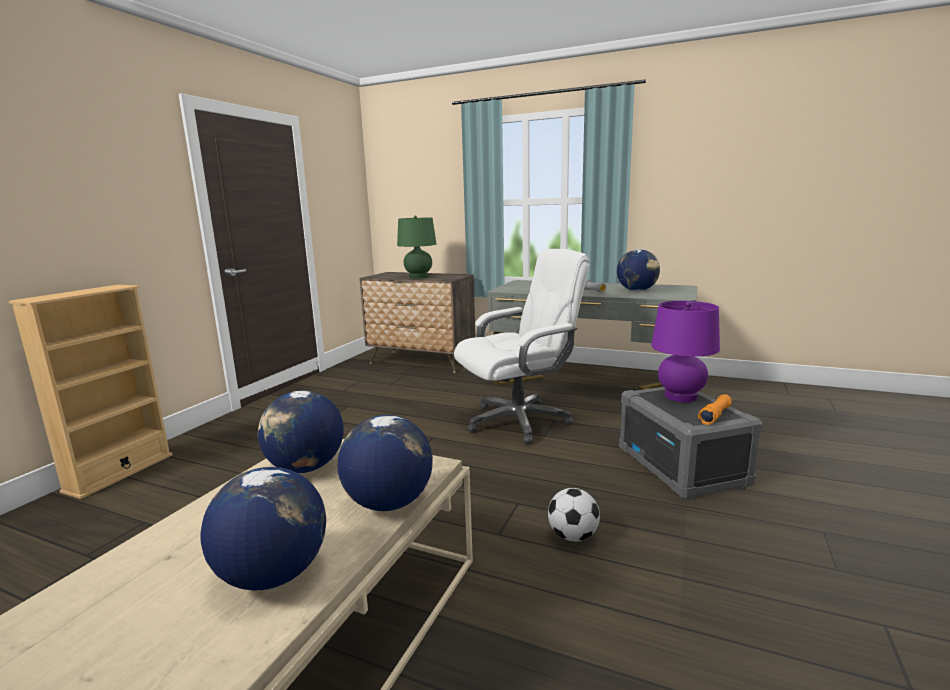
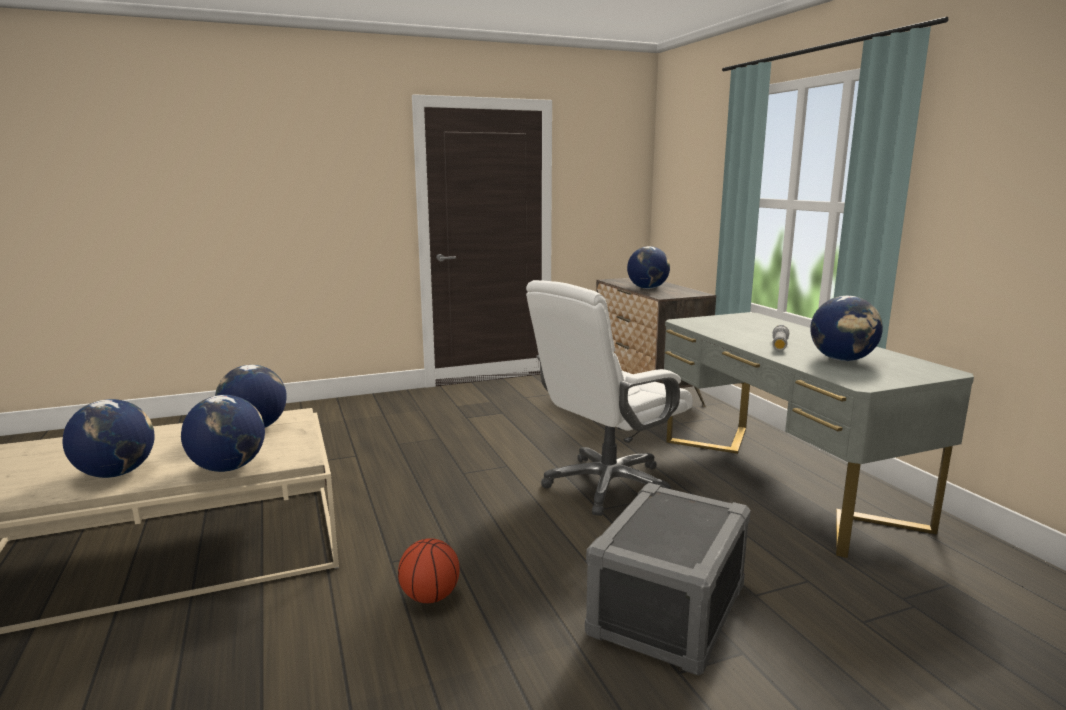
camera: 45 degrees right, 0 degrees up
beige bookcase [9,285,173,499] -> none
green table lamp [397,216,436,279] -> globe [627,246,670,289]
white office chair [454,249,589,444] -> white office chair turned 120 degrees clockwise [526,280,693,516]
football [548,488,600,542] -> basketball [398,538,460,603]
purple table lamp [651,301,720,402] -> none
orange flashlight [698,394,732,425] -> none

